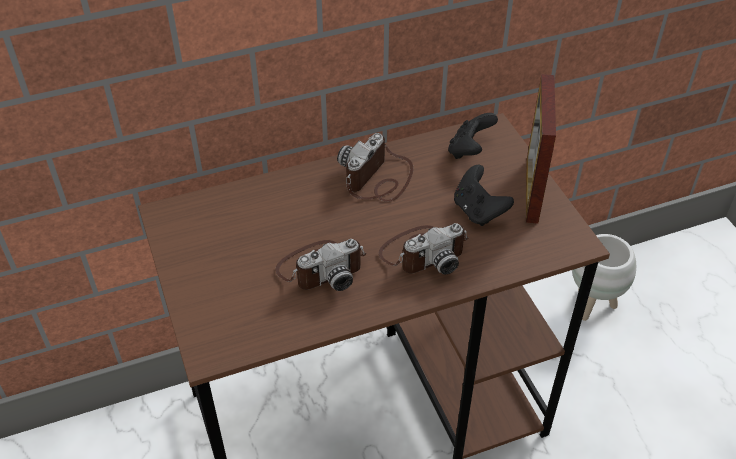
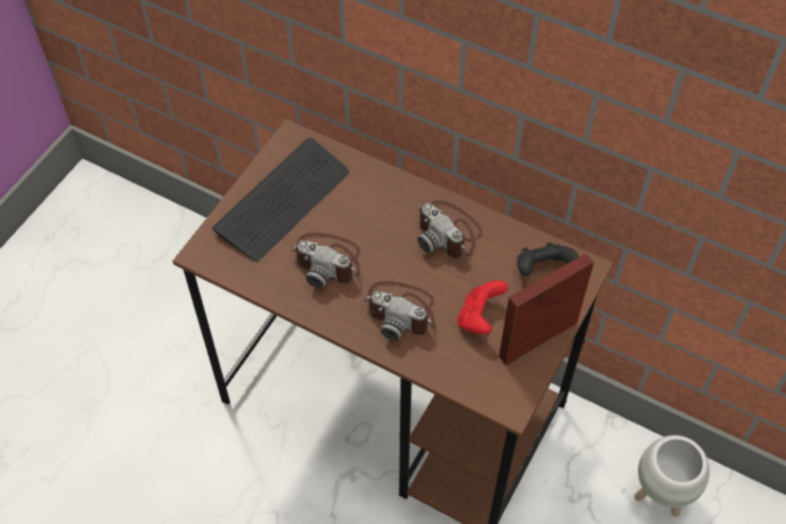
camera: 50 degrees right, 10 degrees up
camera [337,133,413,202] -> camera turned 120 degrees counterclockwise [418,200,482,258]
black game controller [454,165,514,226] -> red game controller [457,280,508,335]
none -> keyboard [212,138,349,262]

